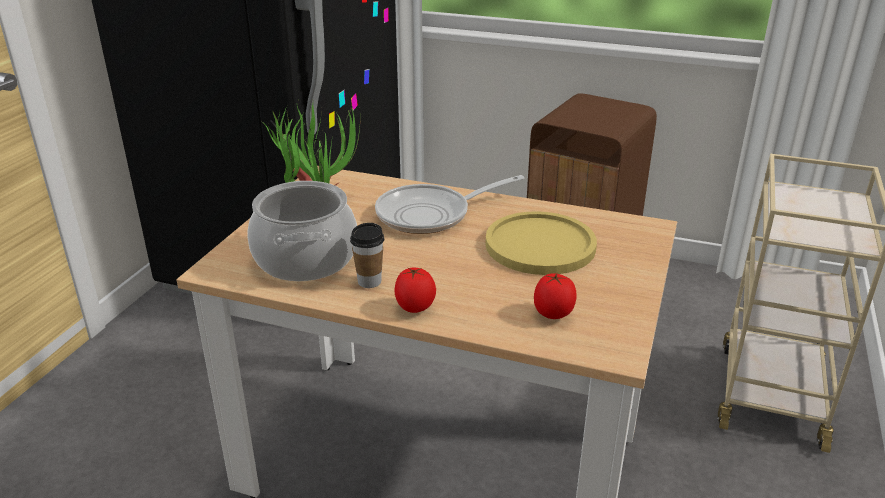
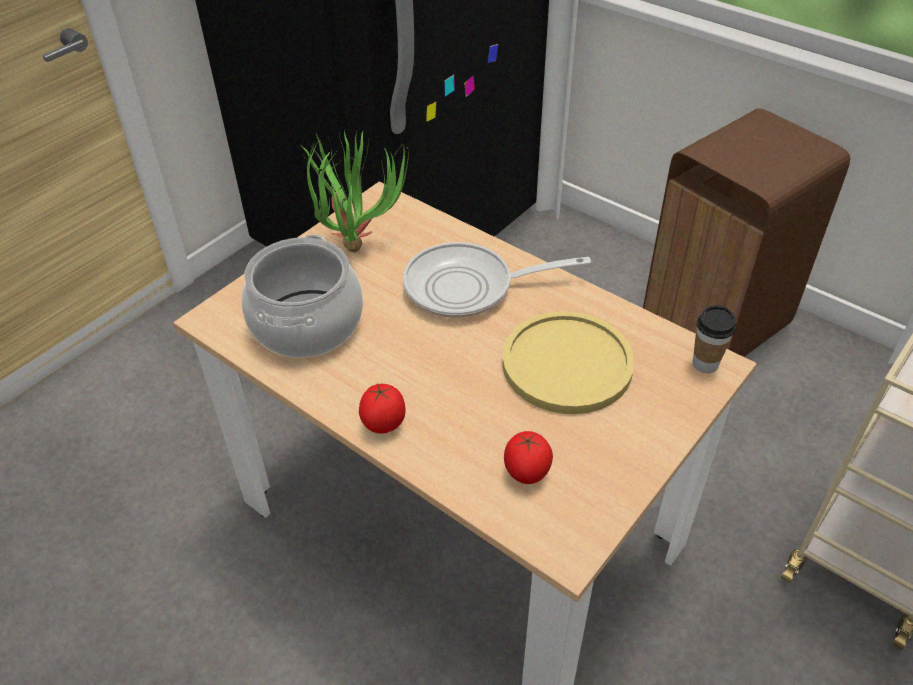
camera: 20 degrees right, 15 degrees up
cup [350,223,384,288] -> cup moved to [692,305,736,373]

